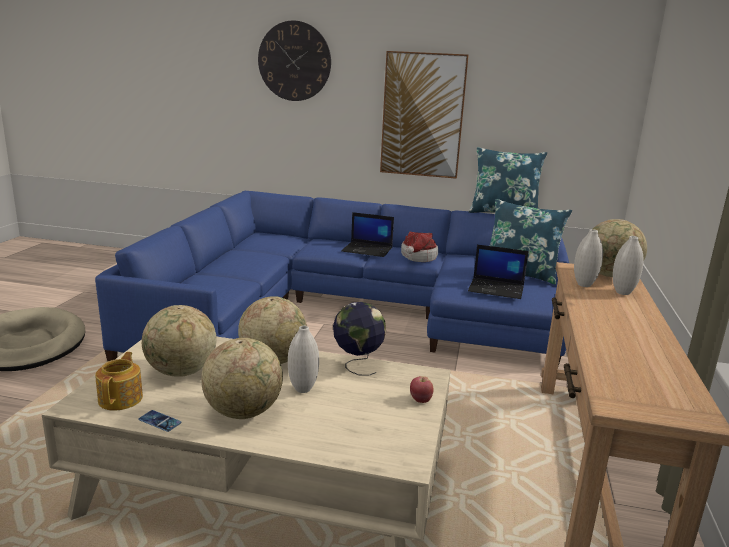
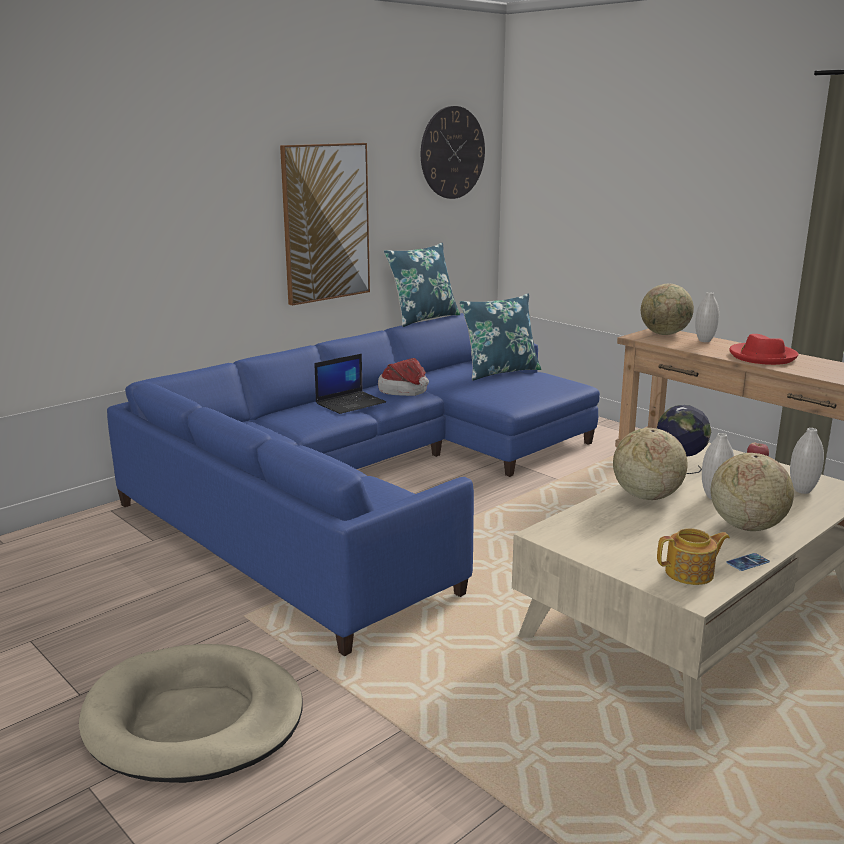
camera: 55 degrees left, 0 degrees up
teapot [95,352,143,410] -> teapot turned 135 degrees clockwise [657,528,730,585]
globe [142,305,217,377] -> none
wall clock [258,20,331,101] -> wall clock moved to [421,106,485,199]
laptop [468,245,528,299] -> none
white vase [574,229,603,287] -> white vase moved to [790,428,824,494]
none -> red hat [729,334,798,365]

